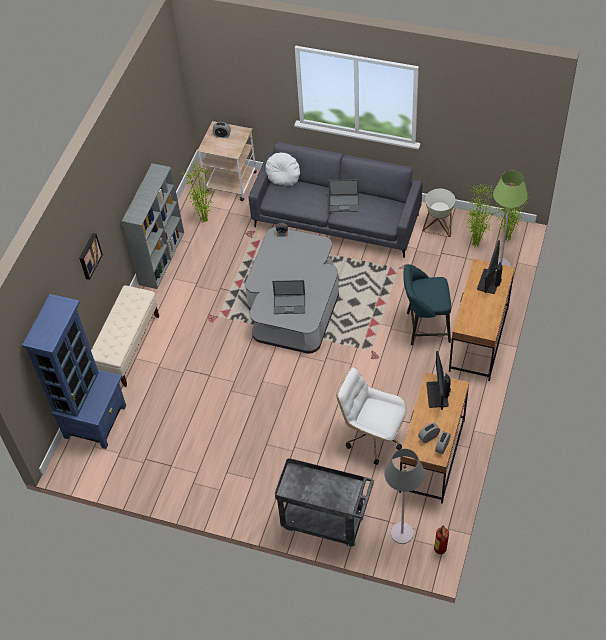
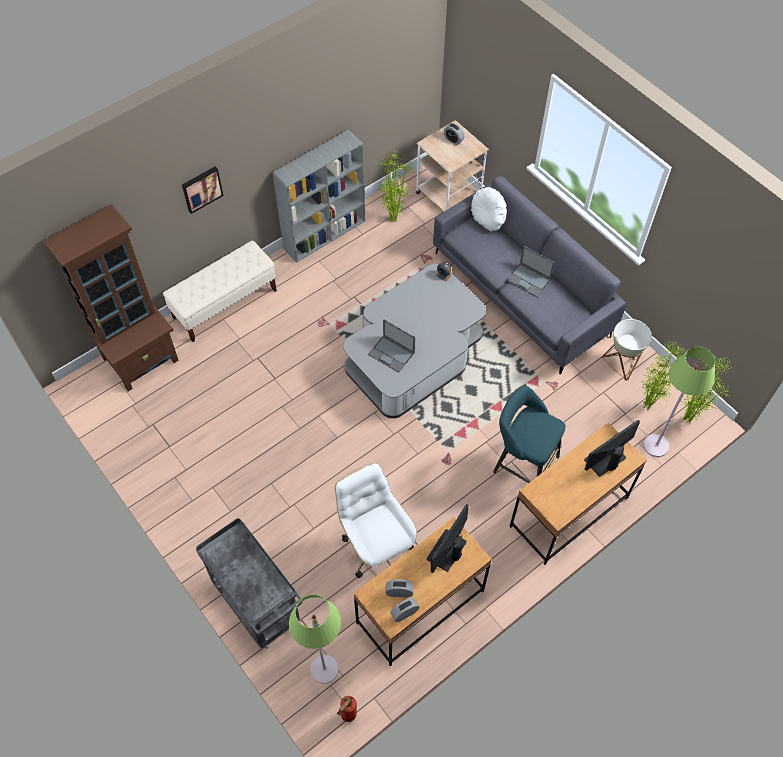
camera: 30 degrees right, 5 degrees up
blue cabinet [22,294,126,449] -> brown cabinet [44,204,179,391]
grey floor lamp [384,449,425,544] -> green floor lamp [289,594,341,684]

